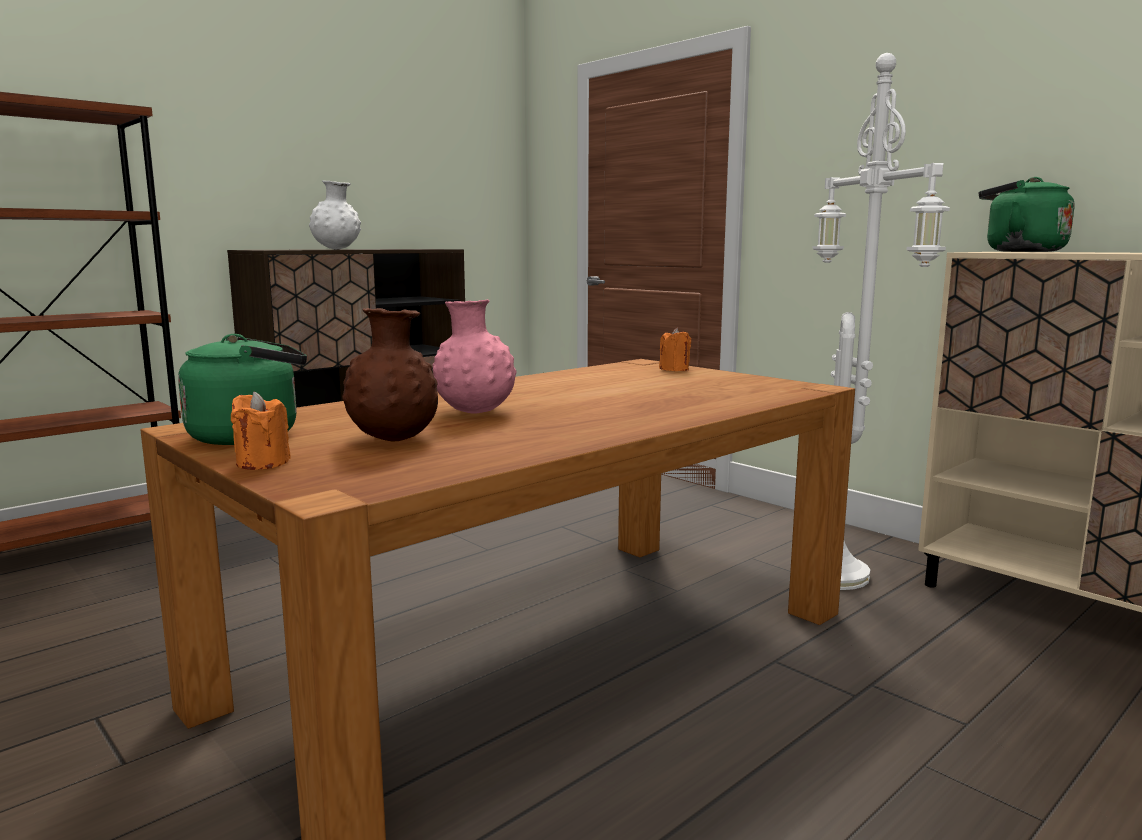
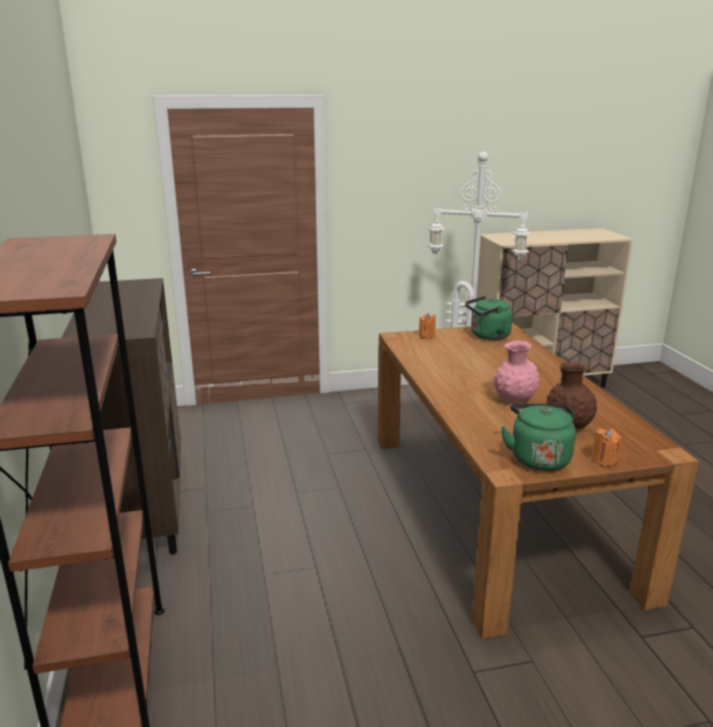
camera: 60 degrees left, 10 degrees up
white vase [309,180,361,249] -> none
green kettle [979,177,1075,252] -> green kettle moved to [465,296,513,340]

